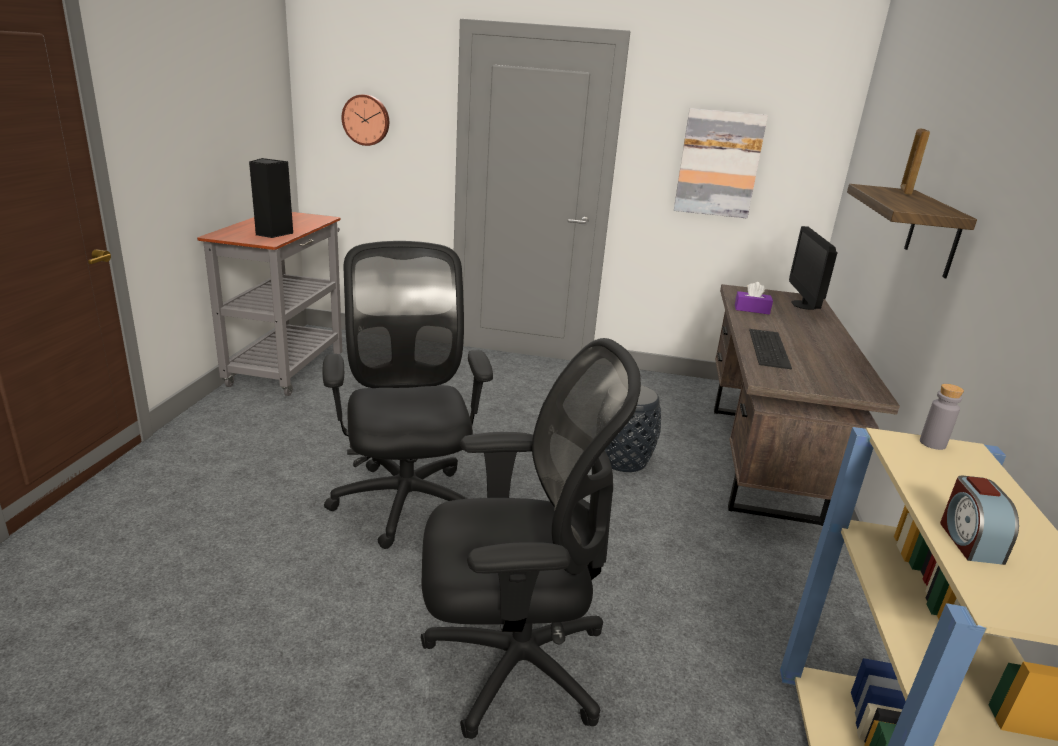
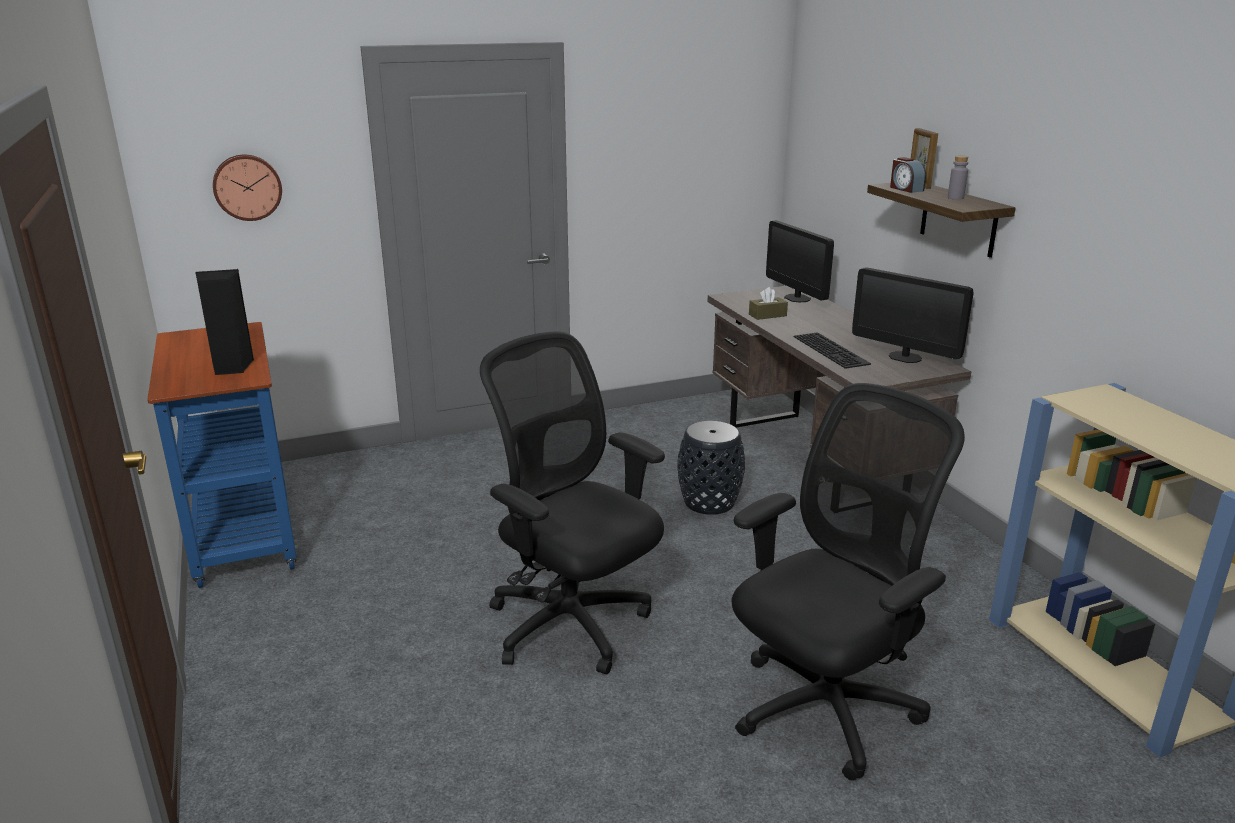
camera: 30 degrees left, 0 degrees up
grey cart [197,212,342,396] -> blue cart [147,322,296,588]
picture [674,108,768,218] -> none
purple tissue box [735,282,773,315] -> brown tissue box [749,287,788,320]
grey bottle [920,384,964,450] -> grey bottle moved to [948,156,969,200]
alarm clock [940,476,1019,565] -> alarm clock moved to [890,157,926,193]
none -> monitor [852,267,974,363]

